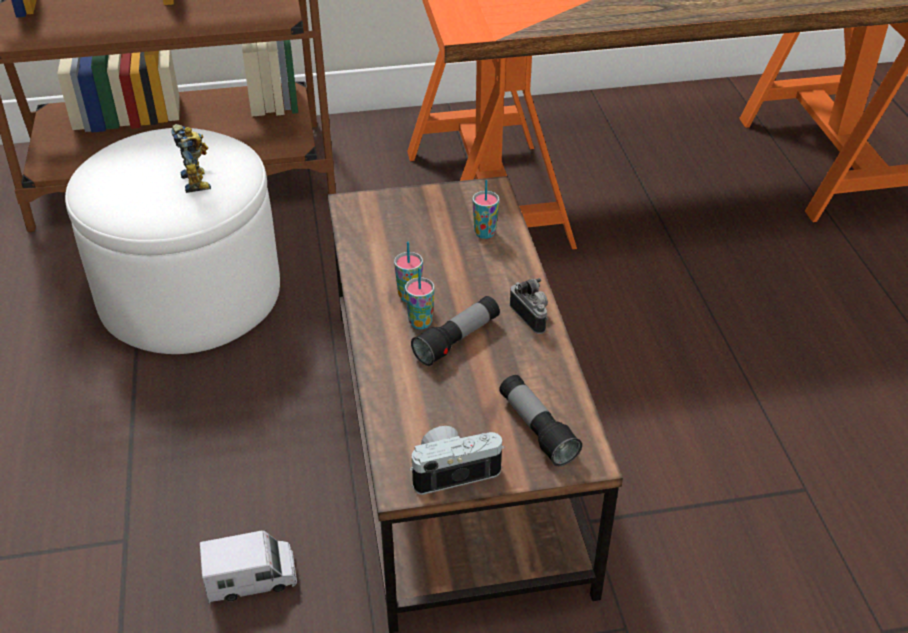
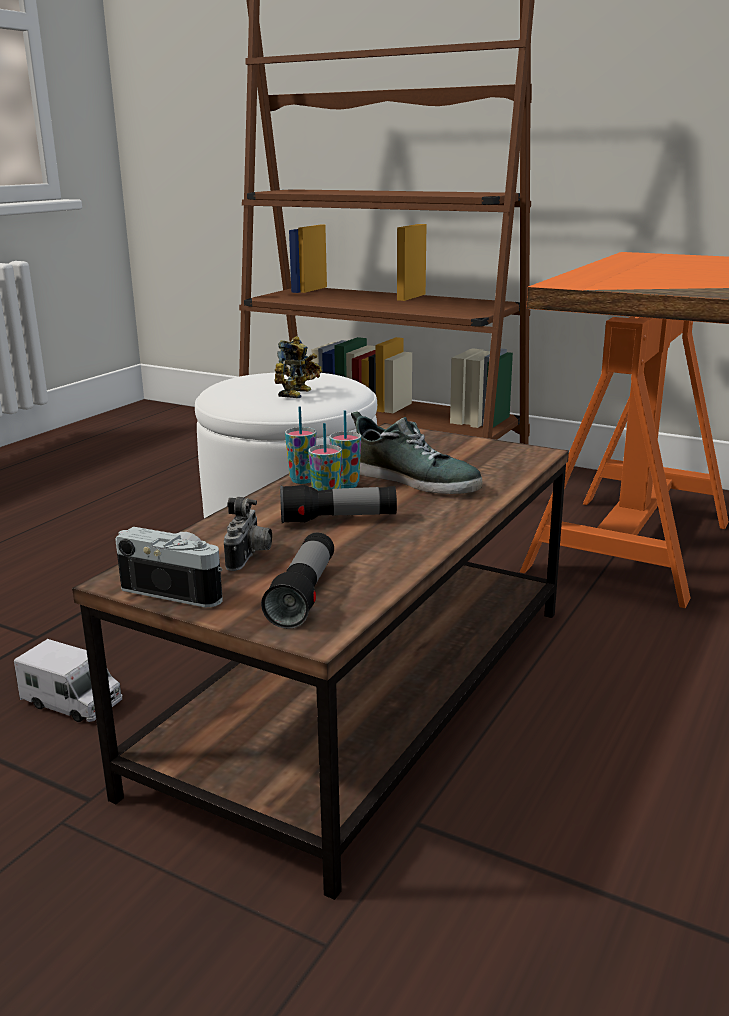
camera: 40 degrees right, 20 degrees down
cup [472,180,499,239] -> cup moved to [285,406,316,484]
camera [510,278,548,334] -> camera moved to [224,497,272,571]
none -> shoe [351,411,483,494]

